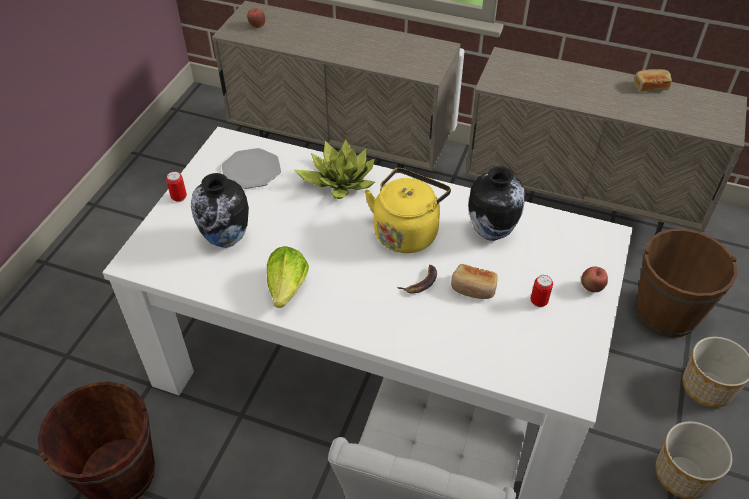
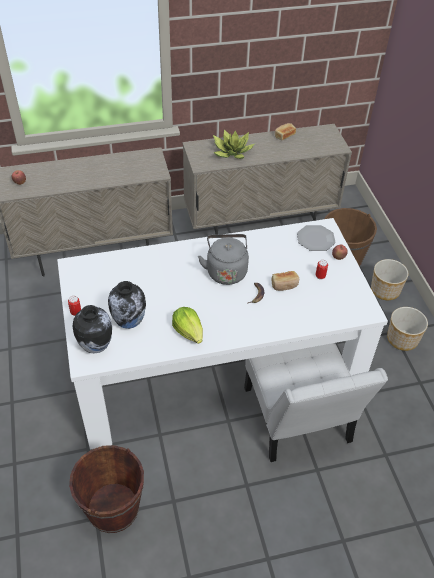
camera: 35 degrees left, 0 degrees up
plate [222,148,281,189] -> plate moved to [297,225,336,251]
potted plant [294,139,375,199] -> potted plant moved to [213,129,255,159]
yellow kettle [365,168,451,253] -> grey kettle [198,234,249,285]
vase [468,166,525,241] -> vase moved to [73,305,112,353]

